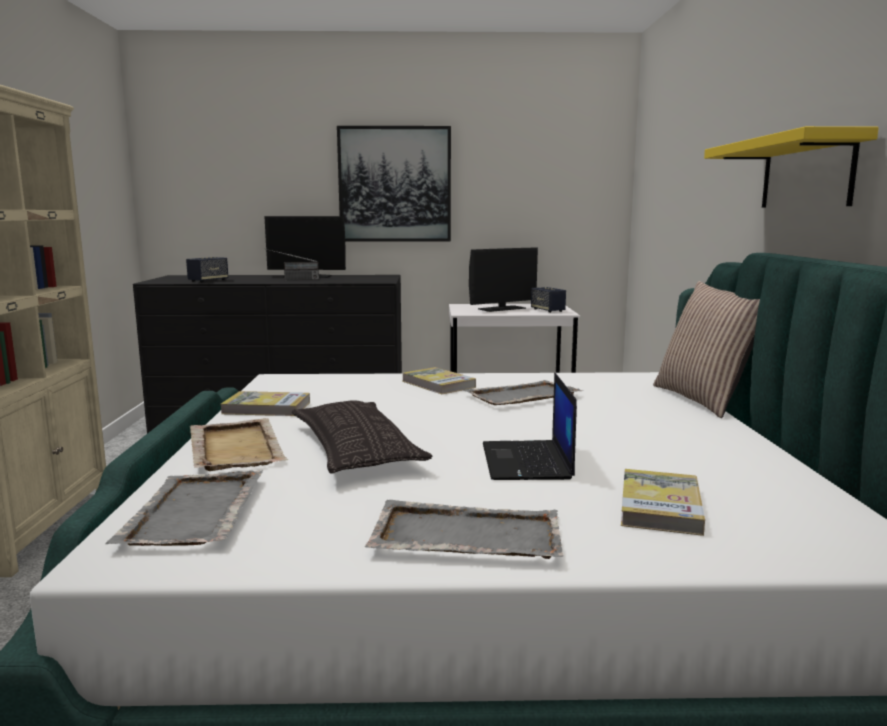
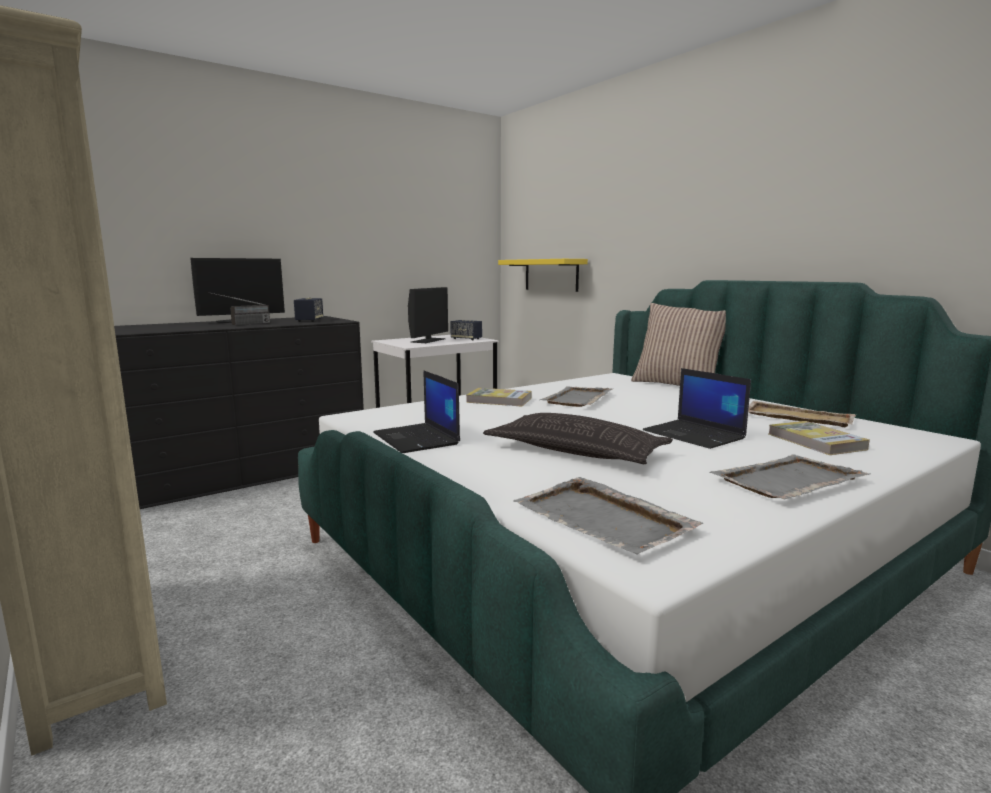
camera: 35 degrees left, 0 degrees up
speaker [186,257,228,282] -> speaker moved to [294,298,323,322]
beige tray [190,418,289,471] -> beige tray moved to [748,401,856,427]
book [220,391,310,416] -> laptop [373,370,460,453]
picture [337,126,451,242] -> none
yellow shelf [704,126,879,208] -> yellow shelf moved to [498,259,588,292]

